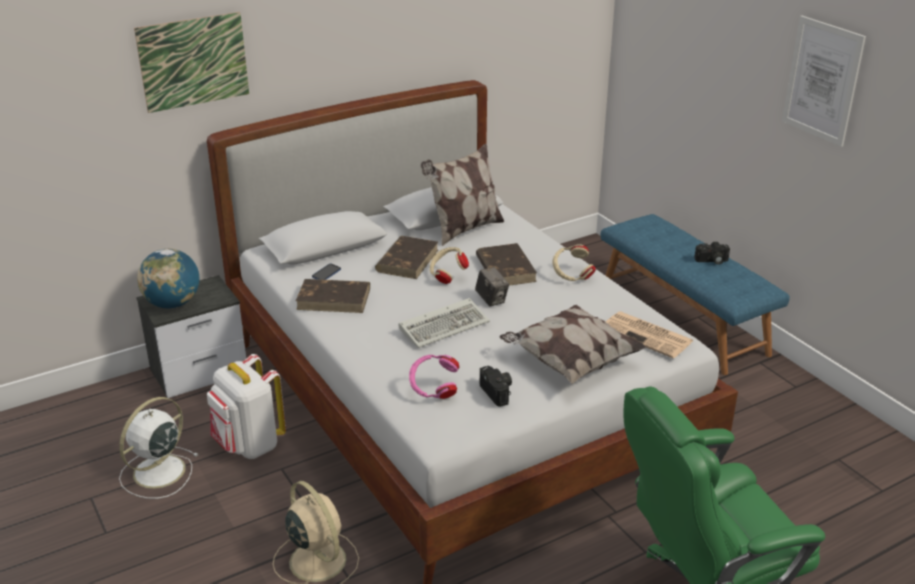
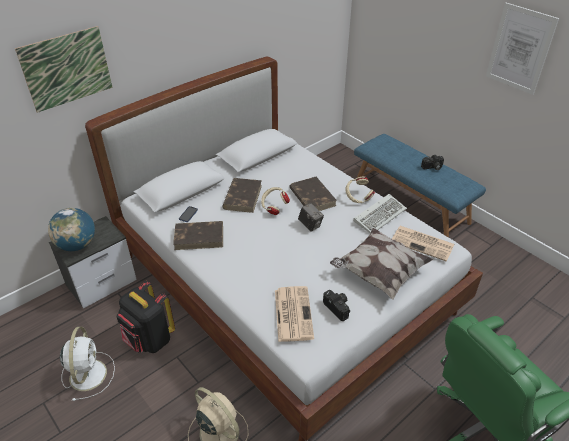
camera: 10 degrees left, 10 degrees up
white fan [119,397,198,499] -> white fan turned 150 degrees clockwise [60,327,115,401]
white backpack [207,354,286,459] -> black backpack [117,281,175,353]
keyboard [399,298,490,348] -> keyboard moved to [353,194,407,233]
pink headphones [409,355,459,399] -> newspaper [275,286,314,342]
pillow [421,144,504,246] -> none

